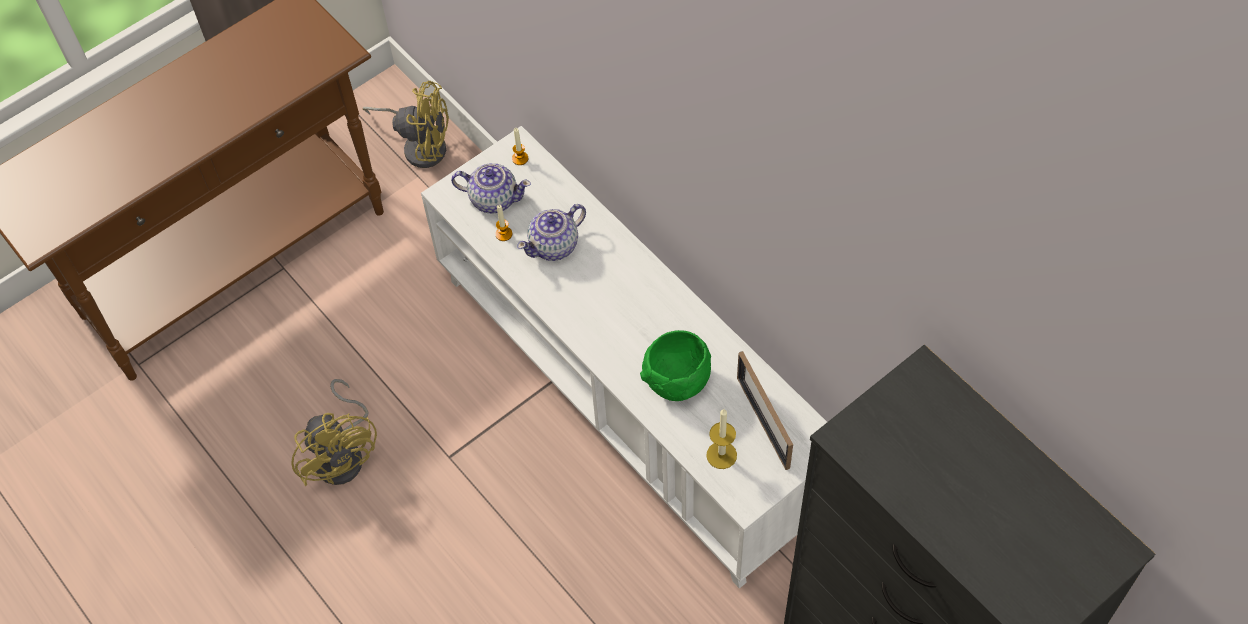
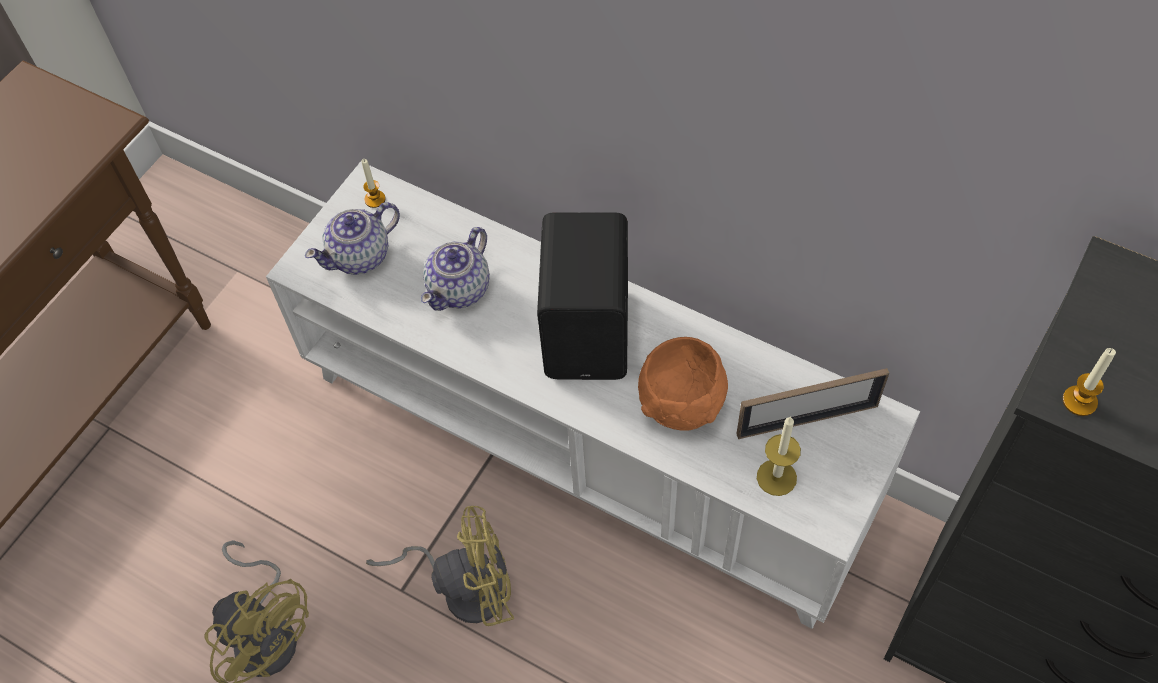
camera: 20 degrees left, 0 degrees up
yellow fan [362,81,449,168] -> yellow fan moved to [366,506,514,626]
teapot [451,163,531,214] -> teapot turned 150 degrees clockwise [305,202,400,275]
candle [495,205,512,241] -> candle moved to [1063,348,1116,416]
green bowl [640,330,711,401] -> orange bowl [638,337,728,431]
picture frame [737,351,793,470] -> picture frame turned 60 degrees counterclockwise [737,368,889,439]
none -> black speaker [537,212,628,380]

